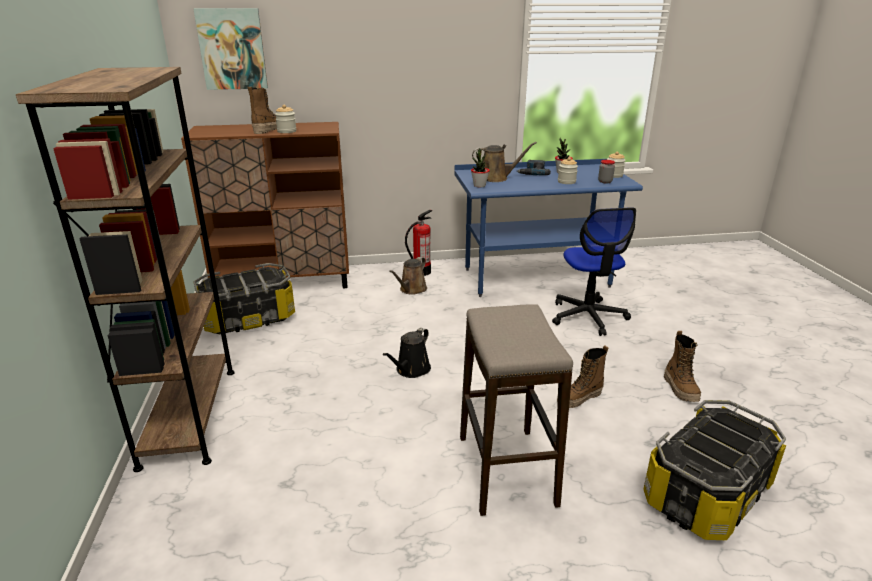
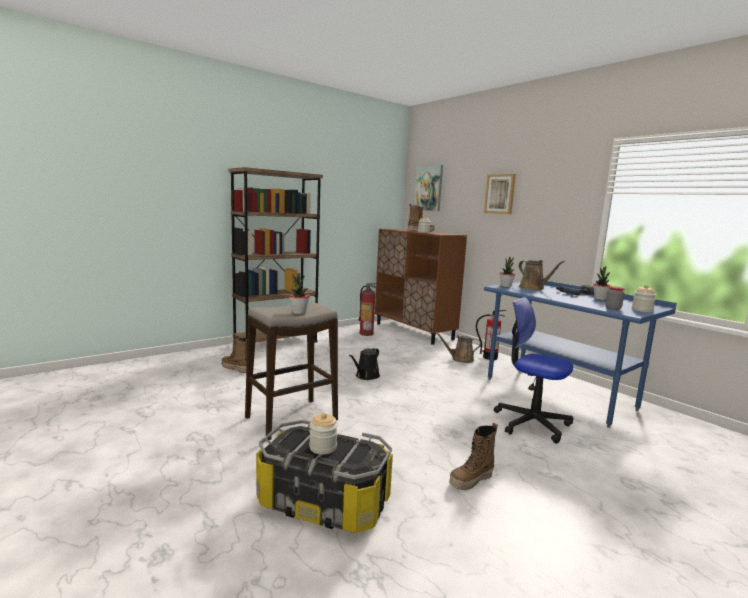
camera: 60 degrees right, 15 degrees down
storage box [194,263,295,334] -> fire extinguisher [358,283,378,336]
black watering can [383,328,431,378] -> black watering can turned 60 degrees counterclockwise [349,348,380,380]
office chair [552,207,636,336] -> office chair turned 75 degrees clockwise [494,297,573,443]
boot [557,345,609,408] -> boot moved to [222,338,247,373]
jar [558,157,578,184] -> jar moved to [309,413,338,455]
none -> potted plant [289,273,310,314]
none -> picture [484,174,516,214]

